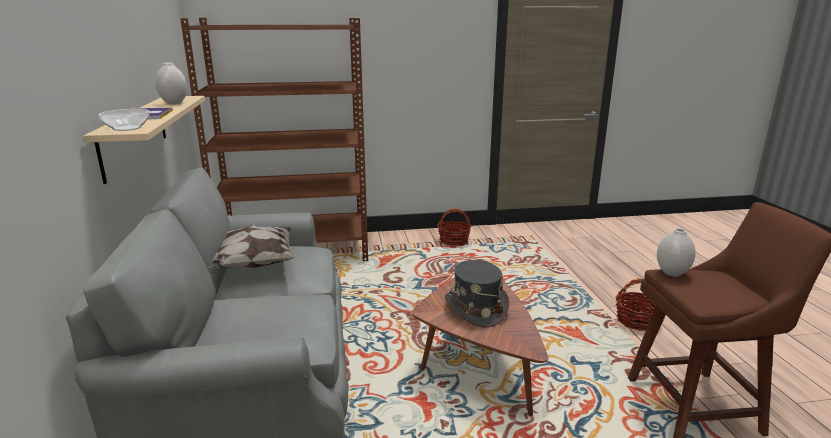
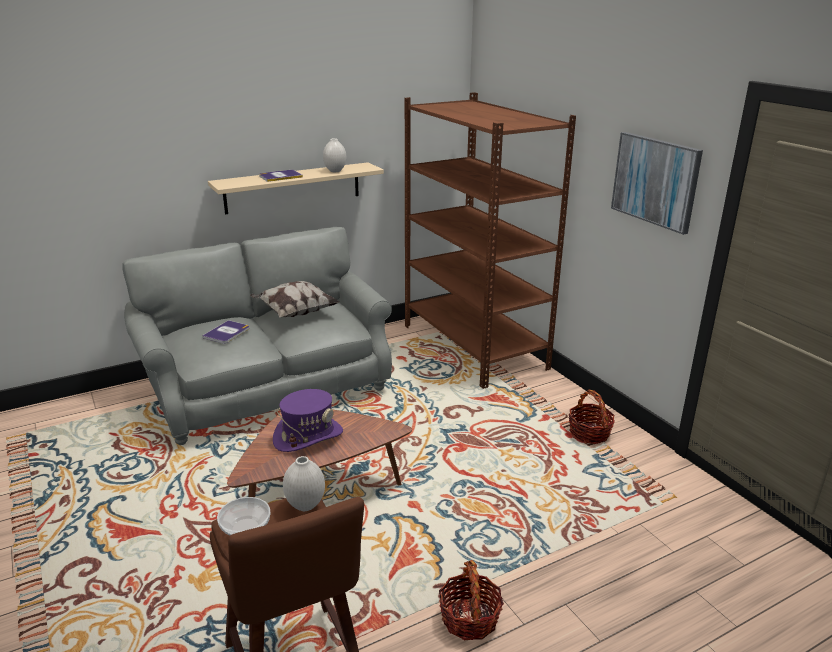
camera: 70 degrees right, 5 degrees up
bowl [99,109,149,131] -> bowl moved to [217,497,270,535]
grey hat [445,260,509,327] -> purple hat [273,389,343,452]
none -> book [202,320,250,343]
none -> picture [611,132,703,235]

